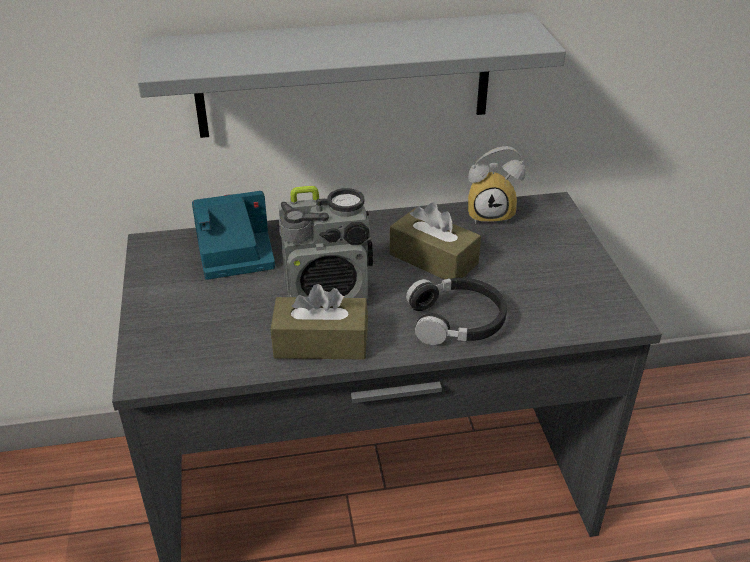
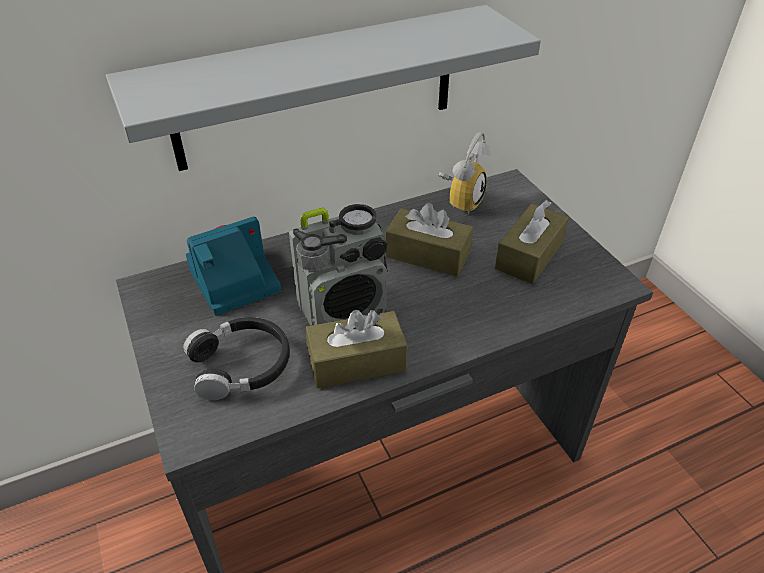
camera: 15 degrees left, 5 degrees up
black headphones [406,278,507,345] -> black headphones moved to [183,317,290,400]
alarm clock [468,146,526,224] -> alarm clock turned 45 degrees counterclockwise [439,132,491,214]
none -> brown tissue box [495,200,569,284]

